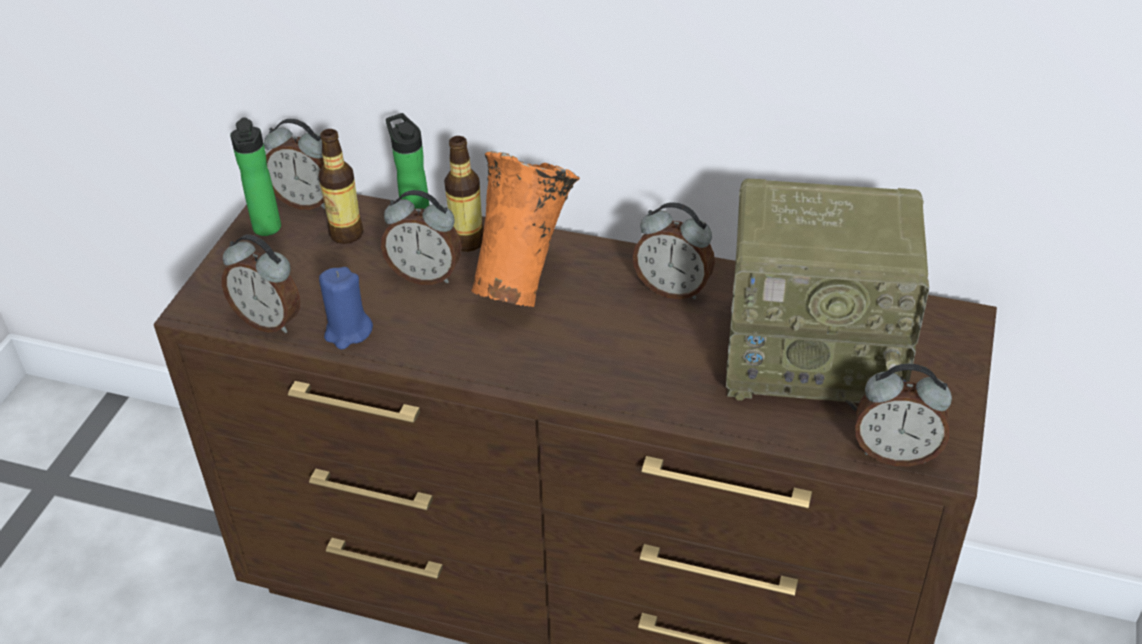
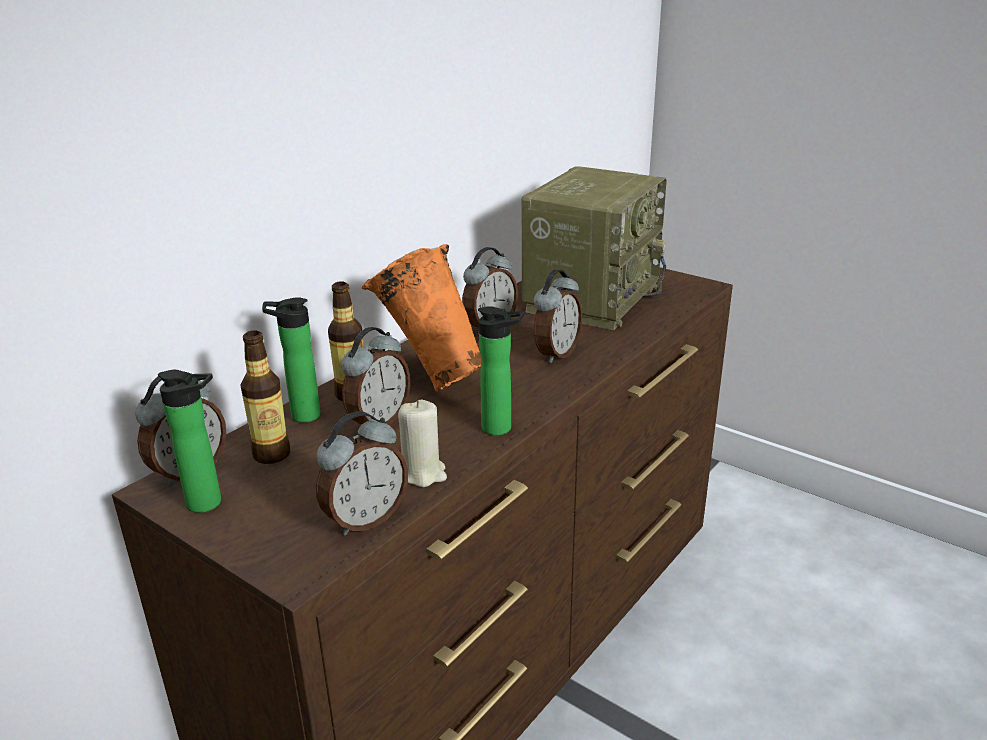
camera: 70 degrees left, 15 degrees down
blue candle [319,267,373,349] -> beige candle [398,400,447,487]
alarm clock [855,364,952,466] -> alarm clock moved to [534,269,582,363]
none -> bottle [478,306,524,435]

